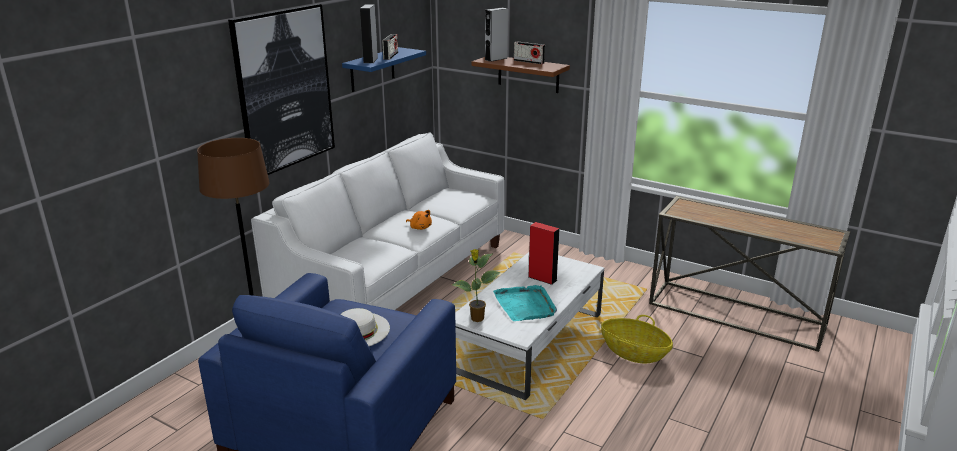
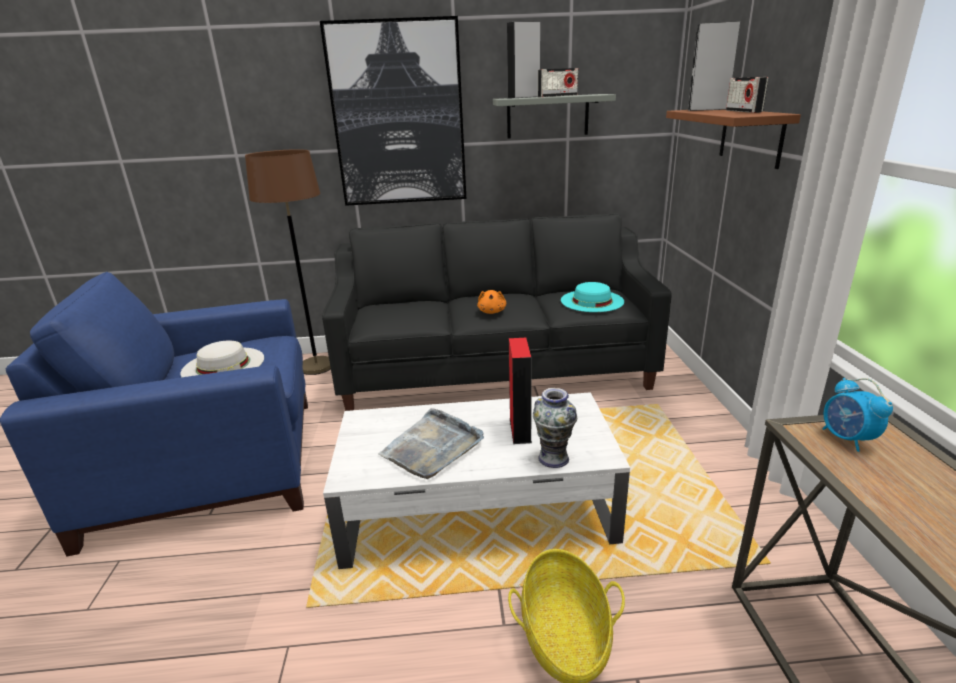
camera: 55 degrees right, 0 degrees up
white sofa [251,133,504,310] -> black sofa [322,213,672,411]
blue shelf [342,47,426,92] -> grey shelf [493,94,616,139]
potted plant [452,249,501,322] -> none
turquoise tray [493,285,557,321] -> grey tray [378,408,484,479]
none -> vase [533,388,577,468]
none -> turquoise hat [561,282,624,312]
none -> alarm clock [822,378,893,452]

